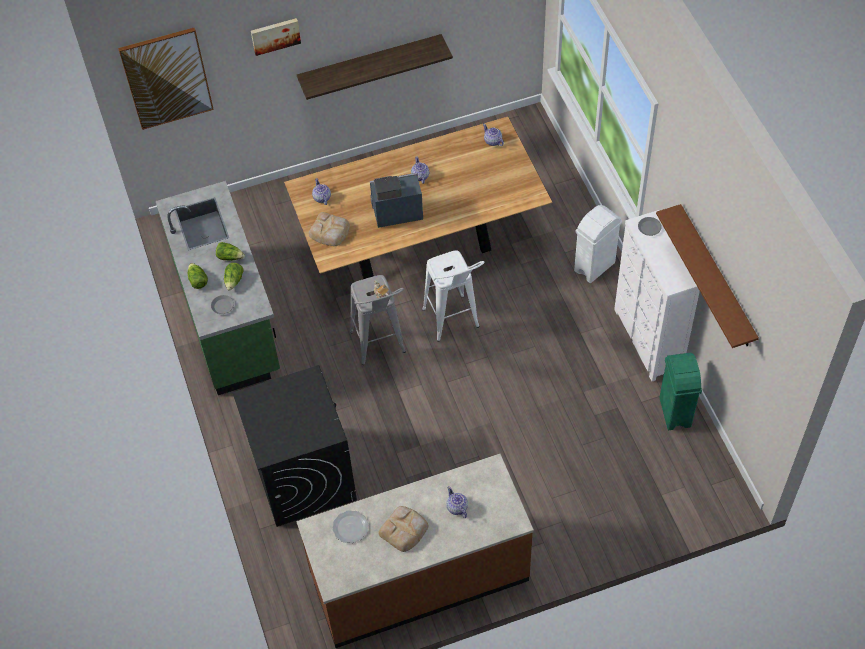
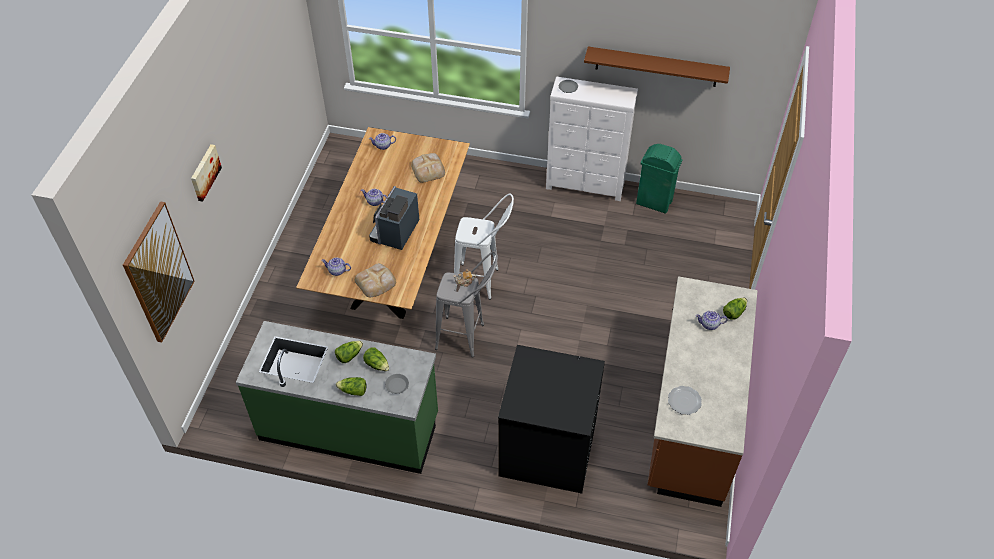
camera: 60 degrees left, 5 degrees down
shelf [297,34,453,100] -> none
bread [378,506,428,552] -> bread moved to [411,153,445,183]
white trash can [574,205,622,283] -> none
none -> lettuce [723,298,747,320]

